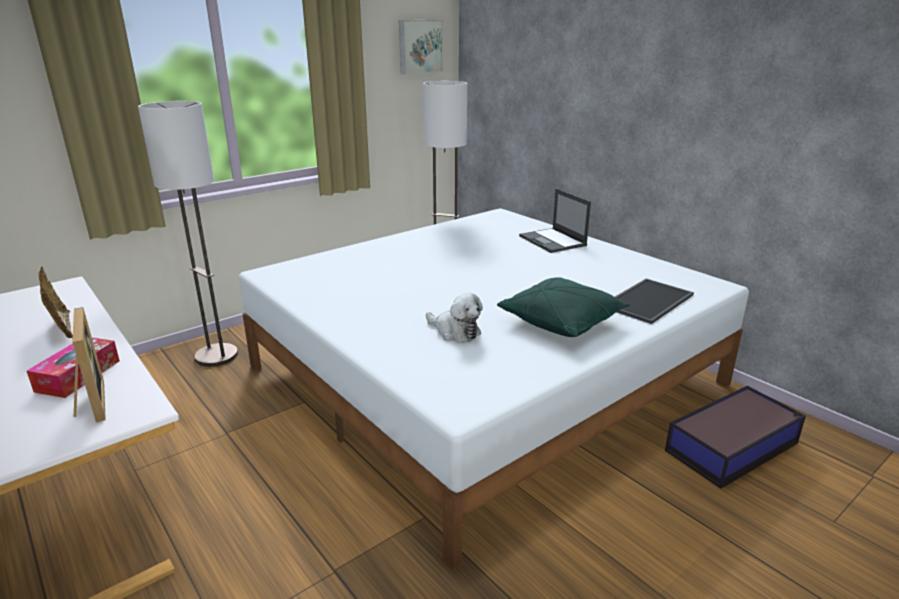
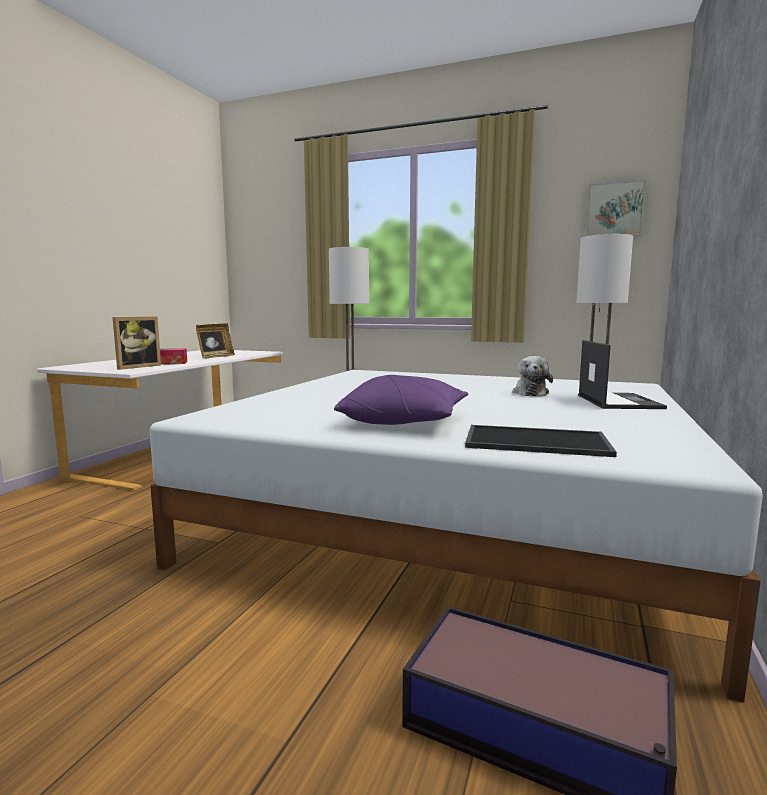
camera: 60 degrees right, 15 degrees down
plush toy [426,293,483,342] -> plush toy moved to [512,356,553,396]
green pillow [497,277,630,337] -> purple pillow [334,375,468,425]
laptop [519,189,591,253] -> laptop turned 150 degrees clockwise [578,340,667,409]

